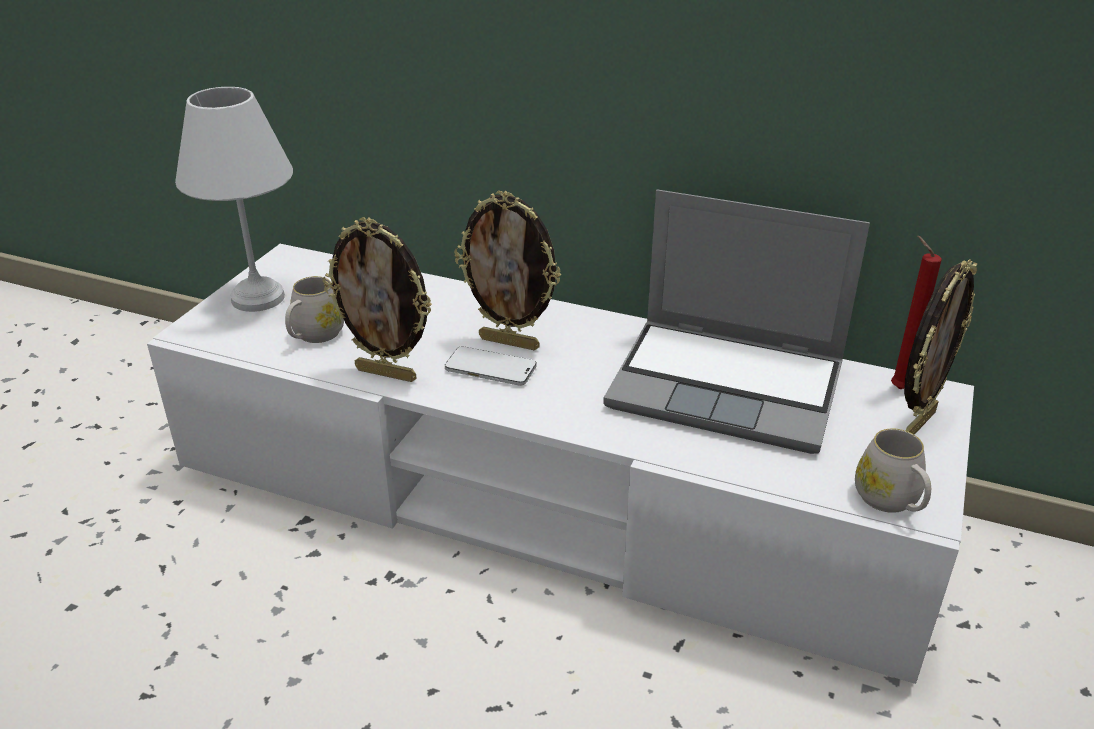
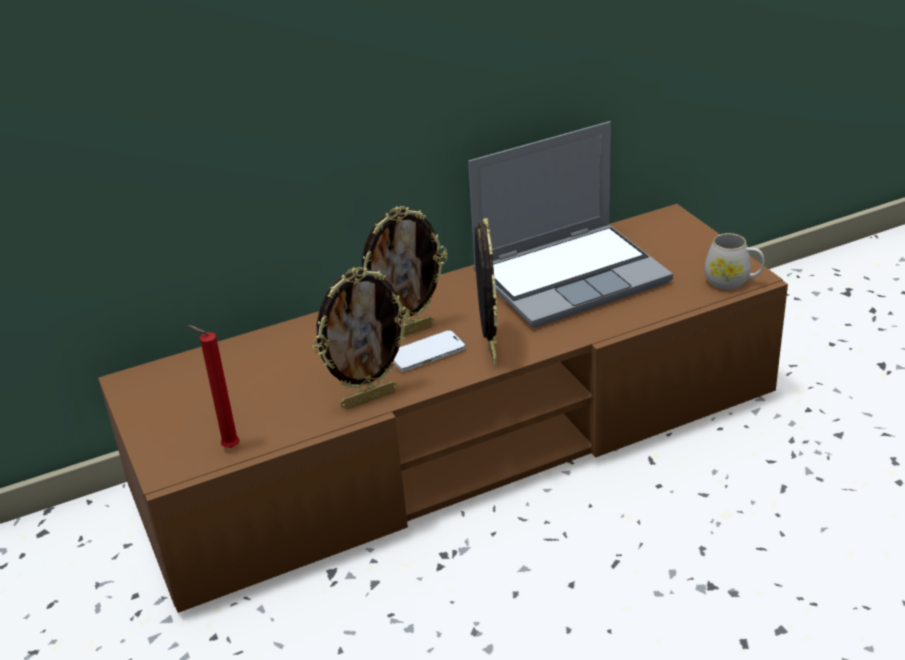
camera: 45 degrees left, 0 degrees up
white tv stand [147,244,974,684] -> brown tv stand [98,204,788,613]
white table lamp [175,87,293,312] -> none
white mug [285,276,344,343] -> none
red candle [891,236,942,389] -> red candle moved to [188,325,240,448]
picture frame [904,259,977,434] -> picture frame moved to [475,218,497,365]

